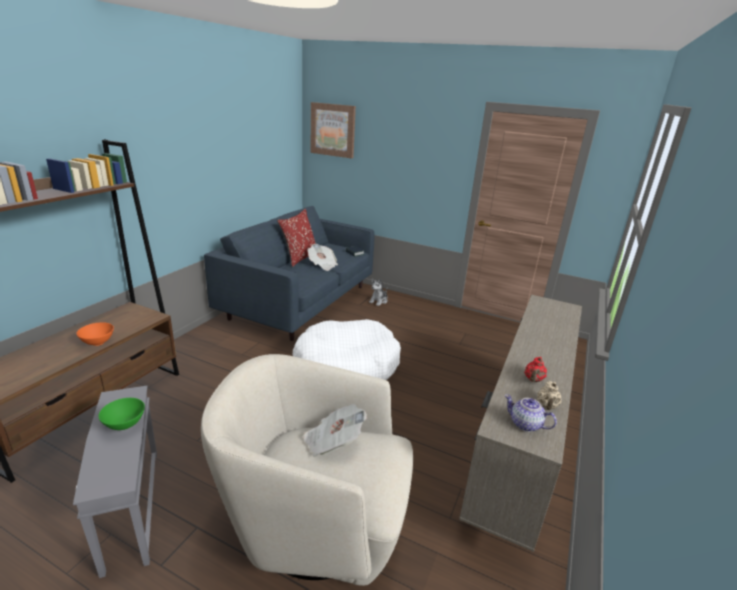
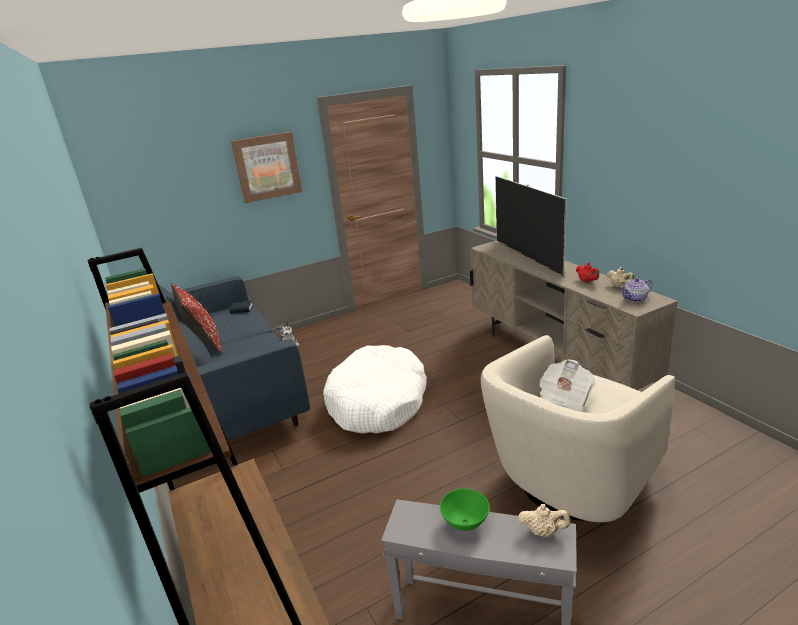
camera: 50 degrees left, 0 degrees up
orange bowl [76,322,114,346] -> none
newspaper [307,244,338,271] -> none
picture [311,102,356,158] -> picture moved to [231,132,302,203]
none -> television [495,176,567,276]
none -> beige teapot [518,504,571,537]

